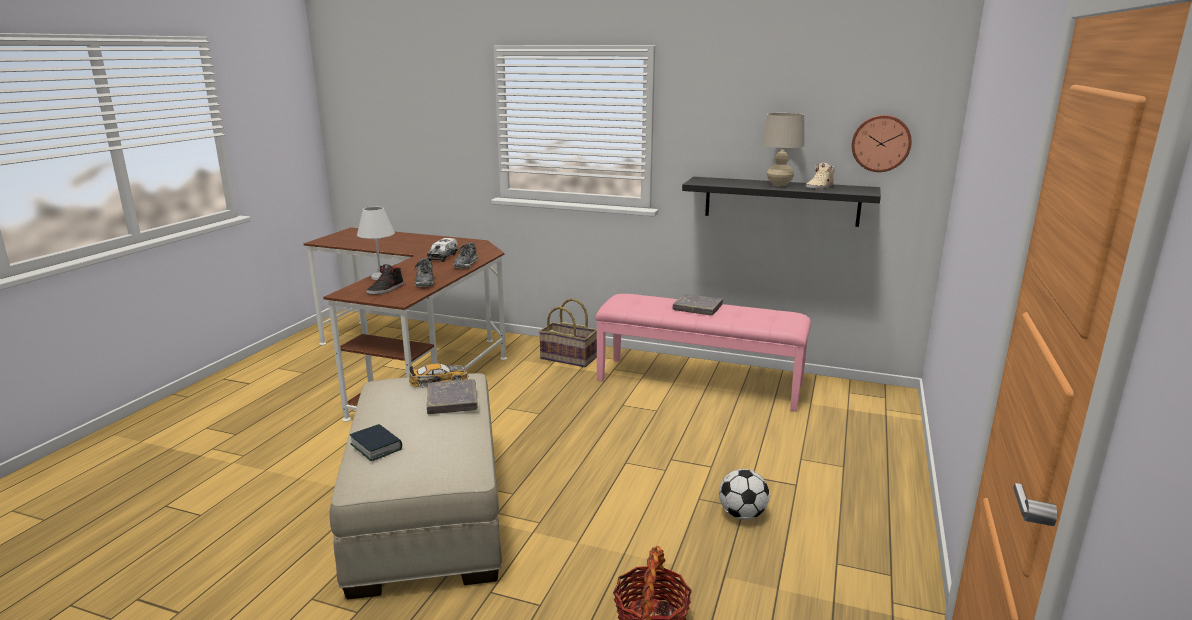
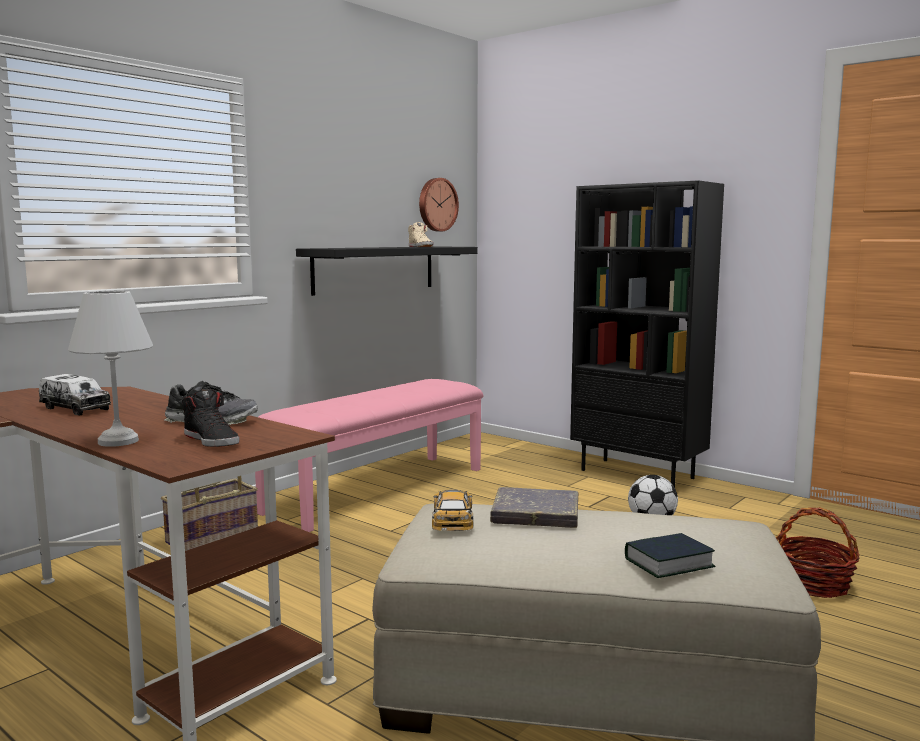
camera: 70 degrees left, 10 degrees down
shoe [453,243,478,269] -> none
grey book [672,294,723,316] -> none
beige table lamp [762,113,804,186] -> none
none -> black bookcase [570,180,724,488]

